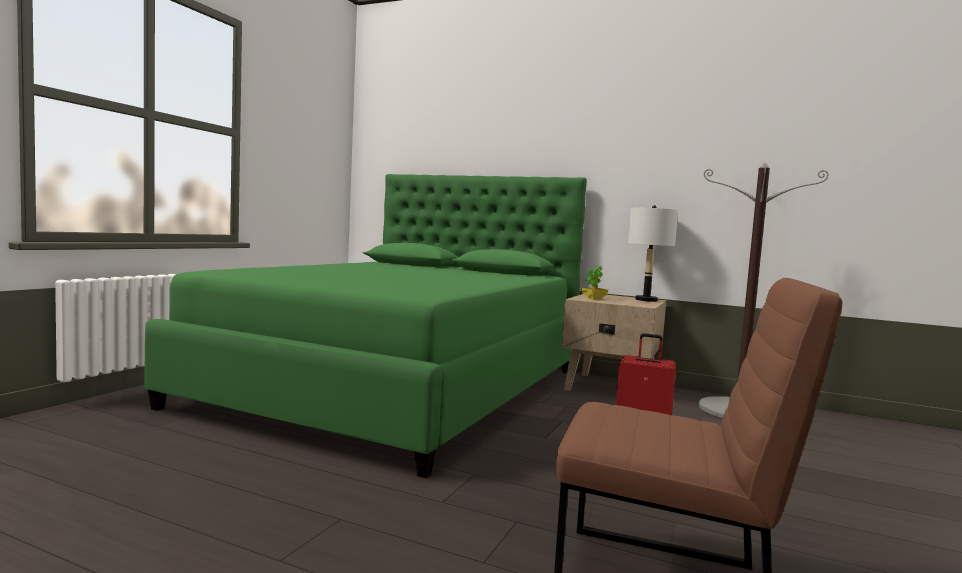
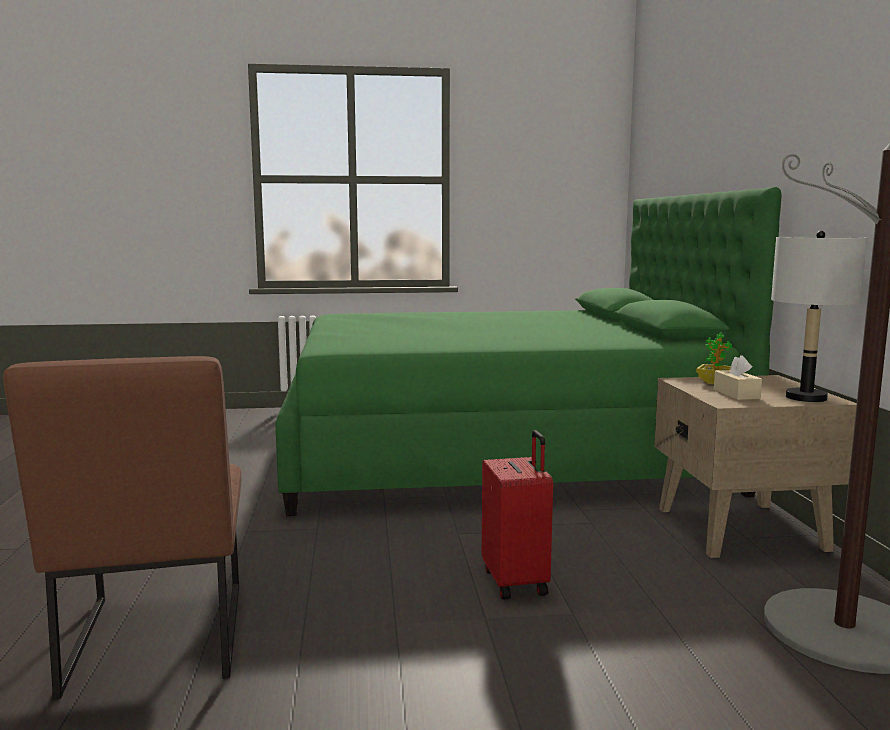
camera: 60 degrees right, 5 degrees up
none -> beige tissue box [714,355,762,400]

